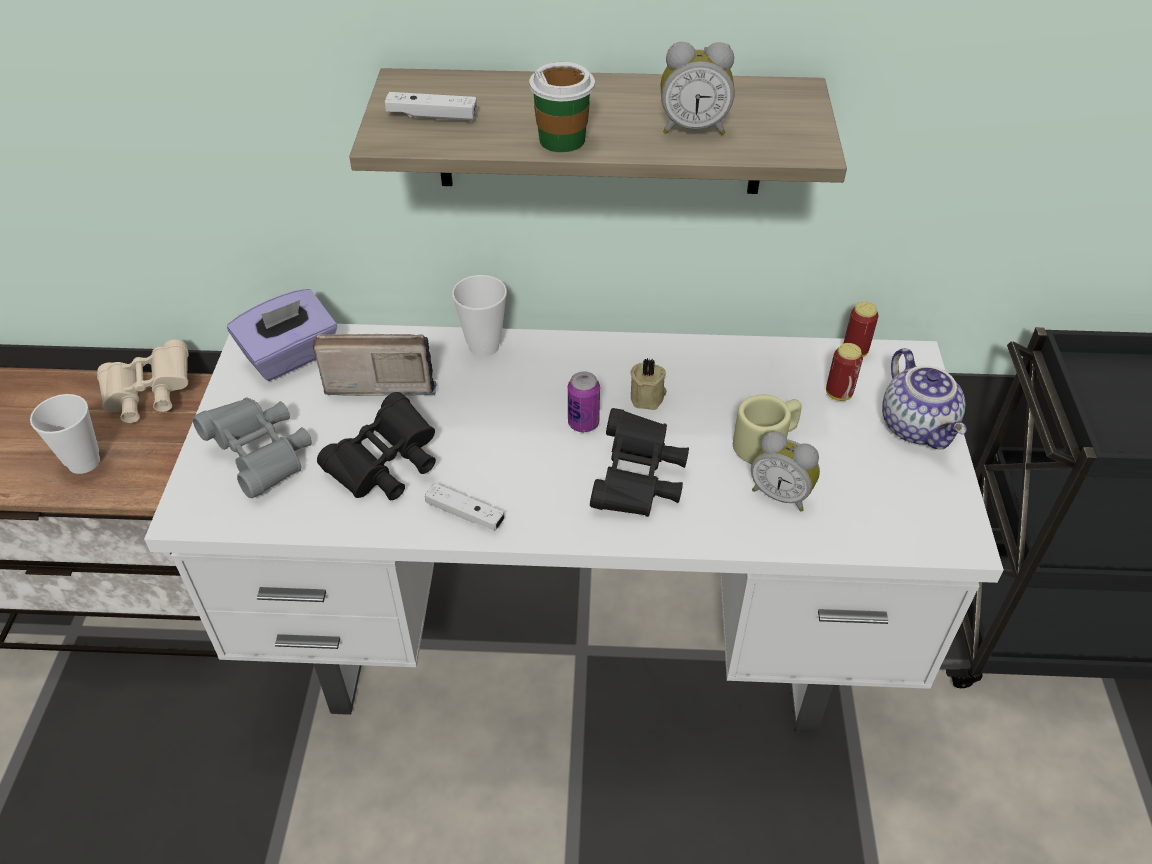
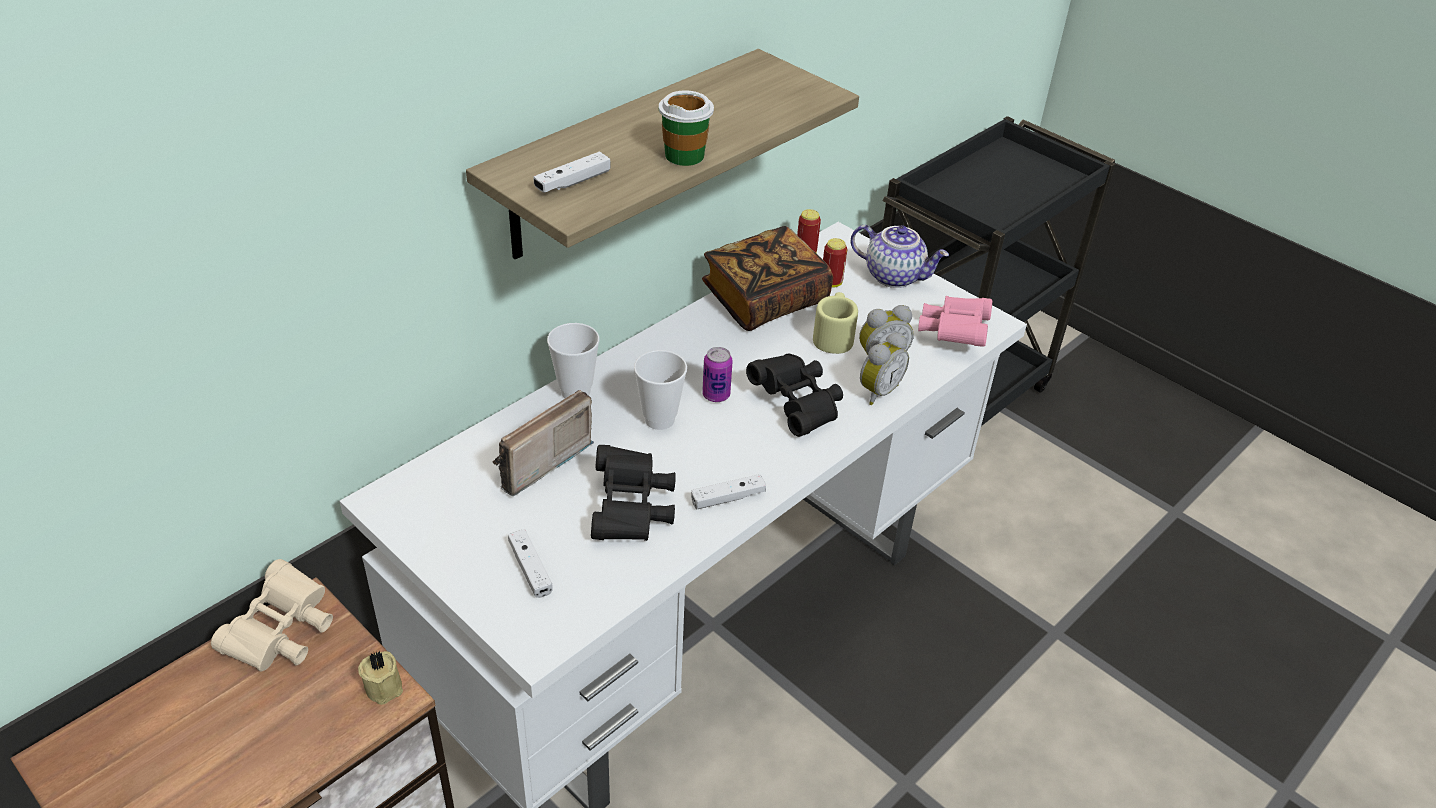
camera: 50 degrees left, 5 degrees down
cup [30,394,100,474] -> cup moved to [634,350,687,430]
grey binoculars [193,397,312,498] -> white game controller [508,529,553,598]
purple tissue box [227,289,337,381] -> none
beige candle [630,358,667,410] -> beige candle moved to [358,651,403,705]
alarm clock [660,42,735,135] -> alarm clock moved to [860,333,909,405]
none -> book [702,226,833,331]
none -> pink binoculars [918,296,992,347]

